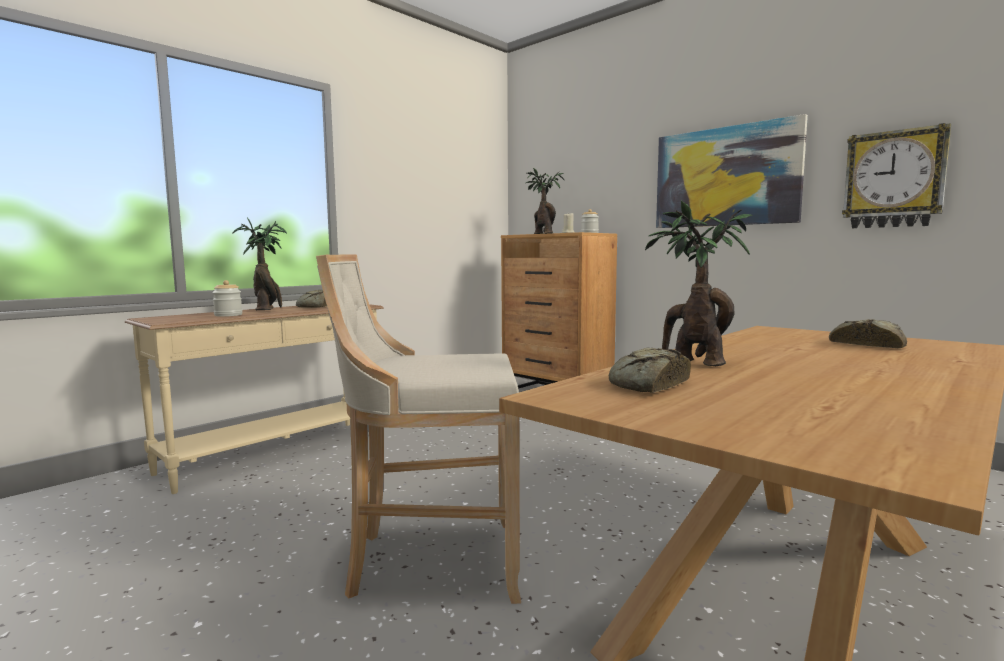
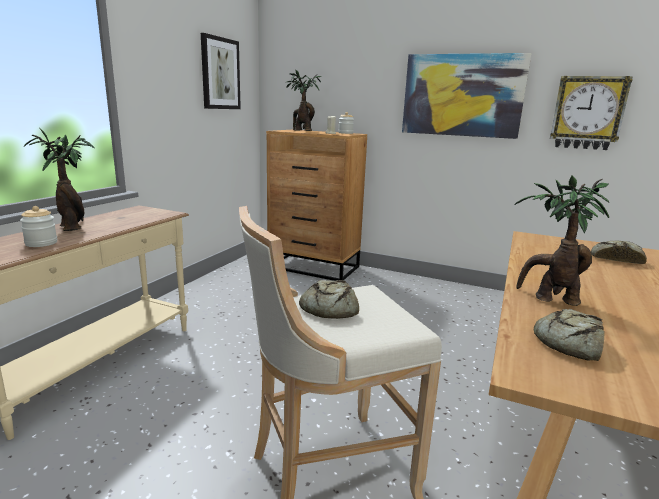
camera: 20 degrees left, 10 degrees up
bread [296,290,327,308] -> bread moved to [299,280,359,319]
none -> picture [201,33,241,109]

